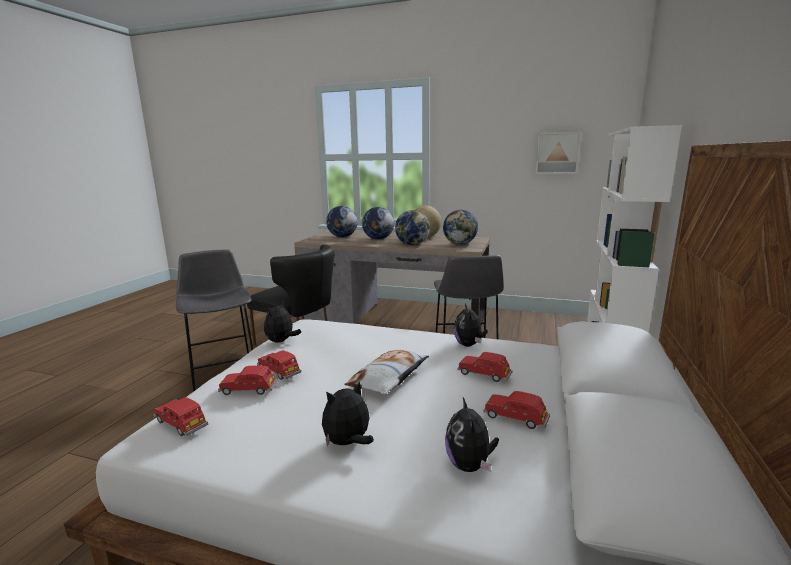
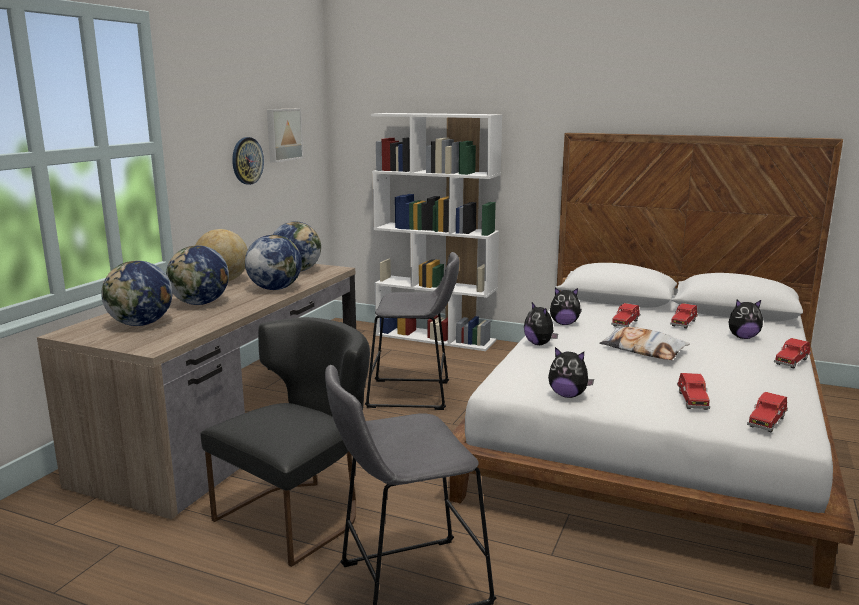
camera: 85 degrees left, 0 degrees up
red toy car [257,350,301,380] -> red toy car moved to [774,338,811,369]
plush toy [322,381,374,447] -> plush toy moved to [524,302,558,345]
none -> wall clock [232,137,264,185]

